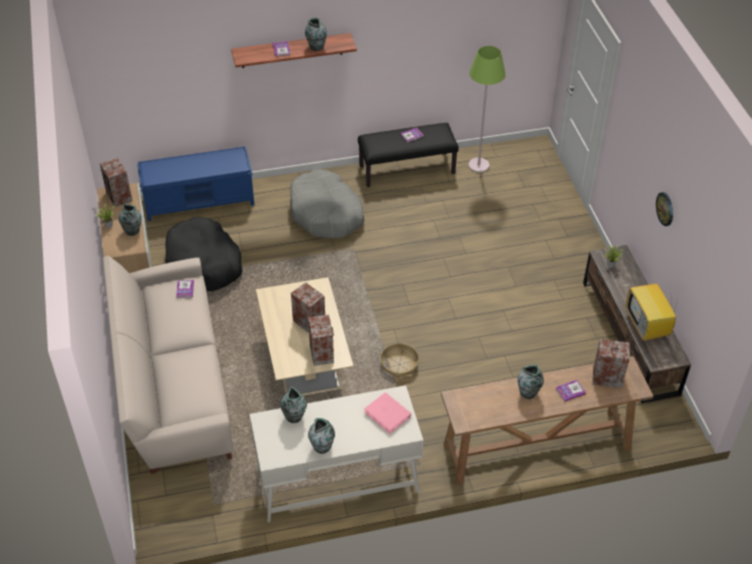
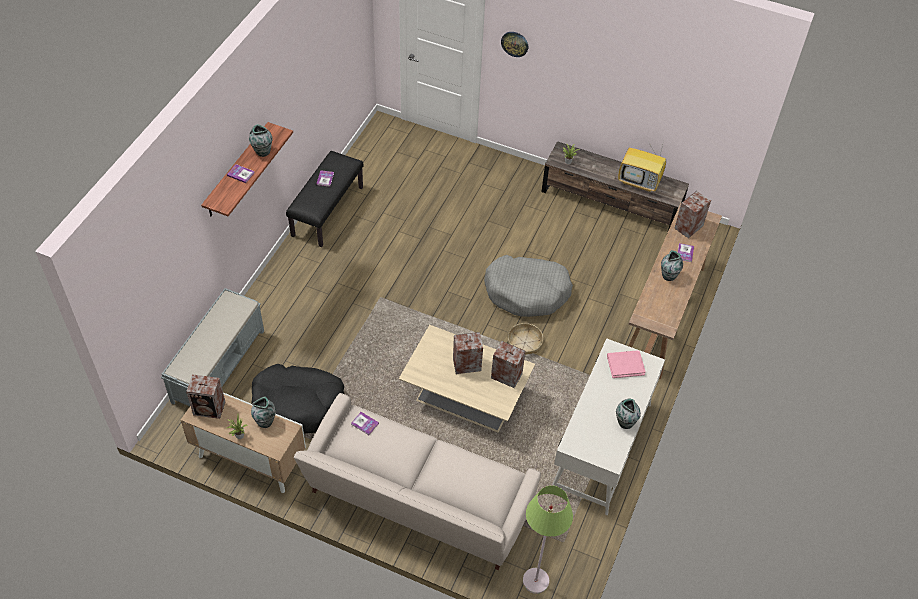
camera: 55 degrees left, 5 degrees up
blue bench [137,146,254,222] -> grey bench [161,288,264,406]
vase [280,386,307,423] -> none
grey dog bed [290,169,364,239] -> grey dog bed moved to [484,255,573,317]
green floor lamp [468,46,506,173] -> green floor lamp moved to [523,485,573,594]
wall clock [656,192,673,226] -> wall clock moved to [501,32,528,57]

